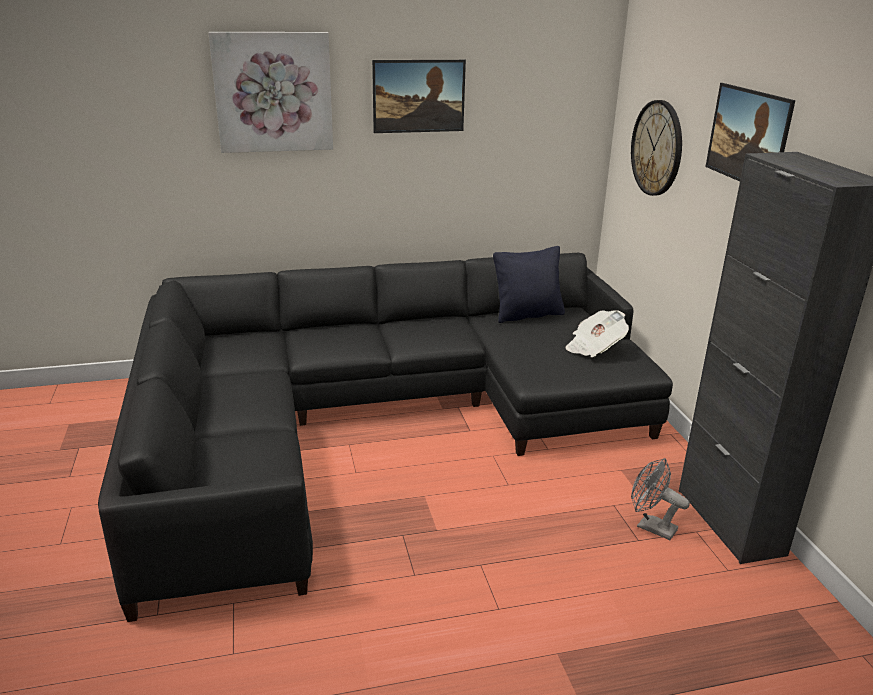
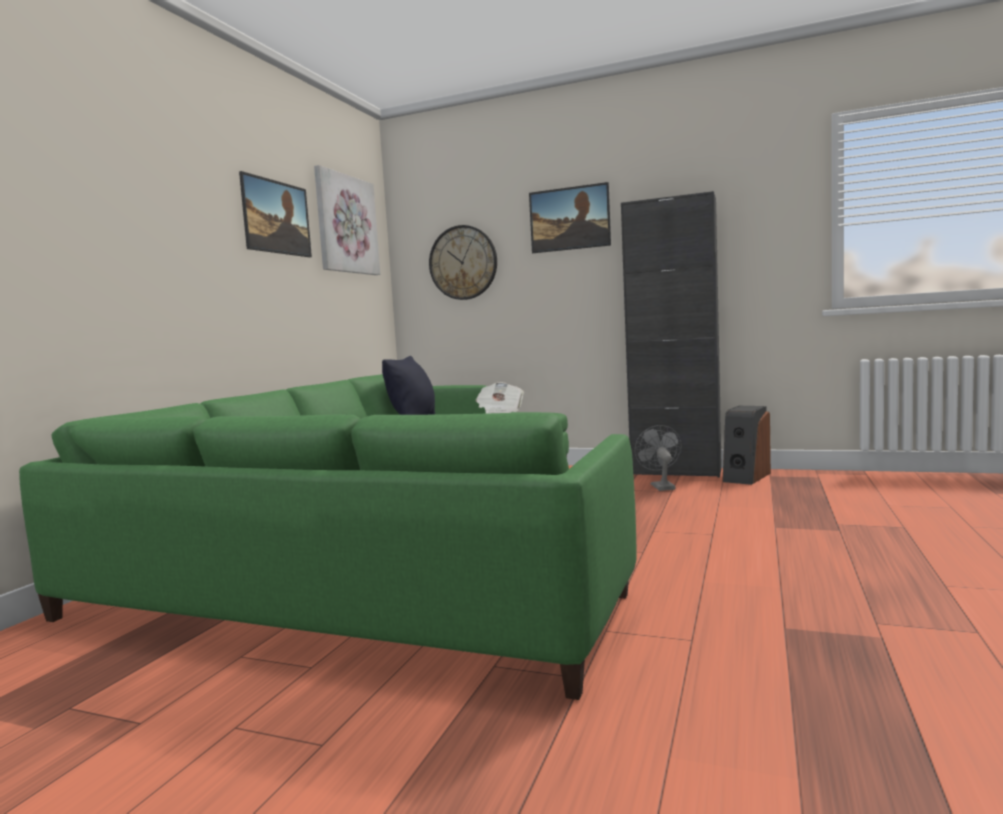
camera: 55 degrees left, 20 degrees down
black sofa [98,253,673,622] -> green sofa [19,374,636,700]
picture [208,32,333,153] -> picture moved to [314,165,380,275]
grey fan [631,458,690,540] -> grey fan turned 105 degrees clockwise [635,425,682,491]
none -> speaker [722,406,771,485]

